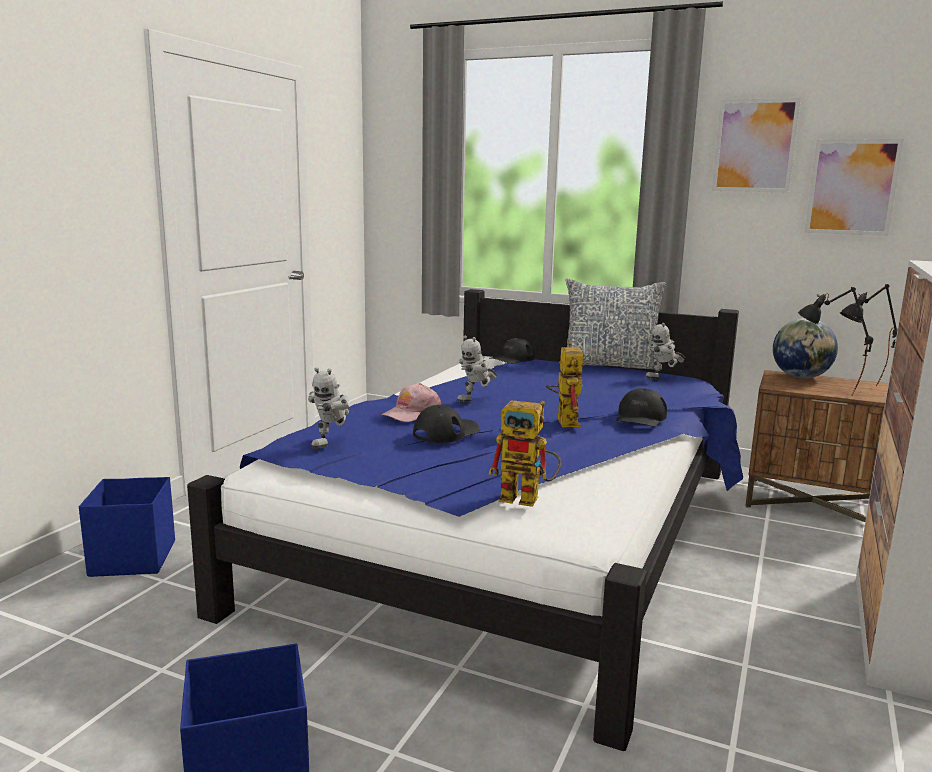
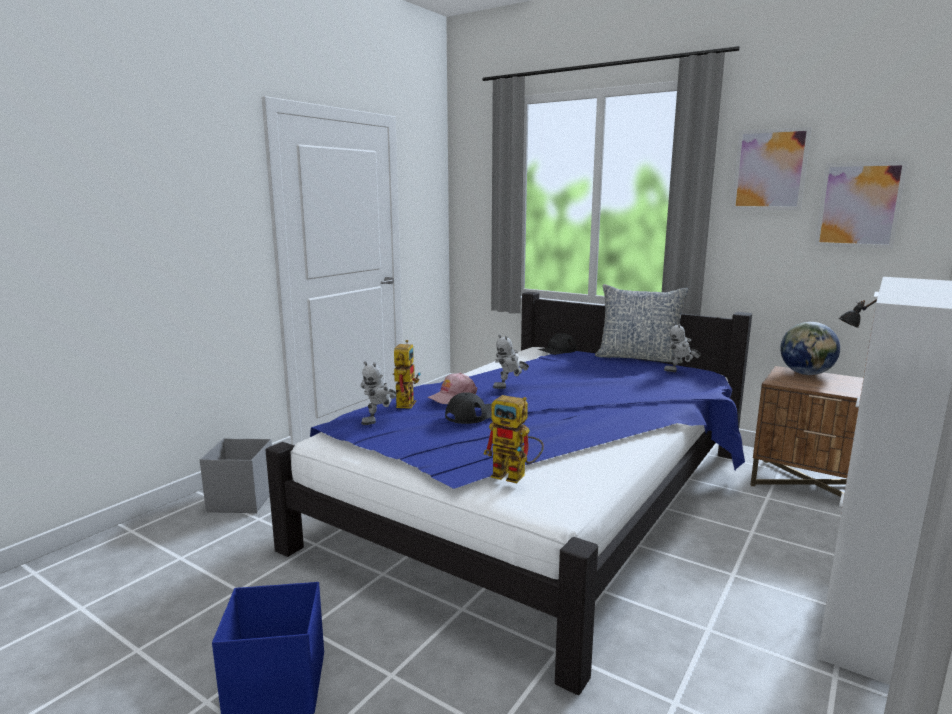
camera: 10 degrees right, 0 degrees up
blue storage box [79,477,175,577] -> grey storage box [200,438,272,513]
toy robot [546,342,583,427] -> toy robot moved to [393,340,421,409]
black cap [616,388,667,427] -> none
black table lamp [798,287,873,395] -> none

